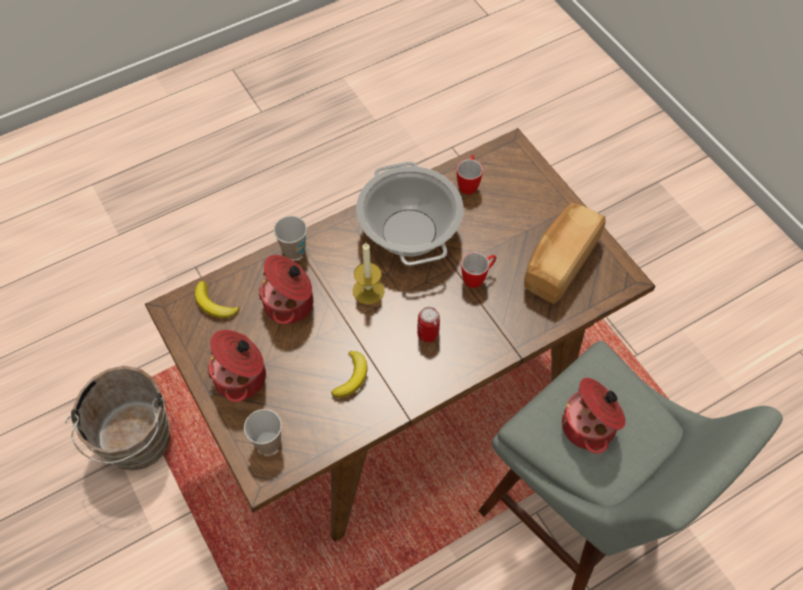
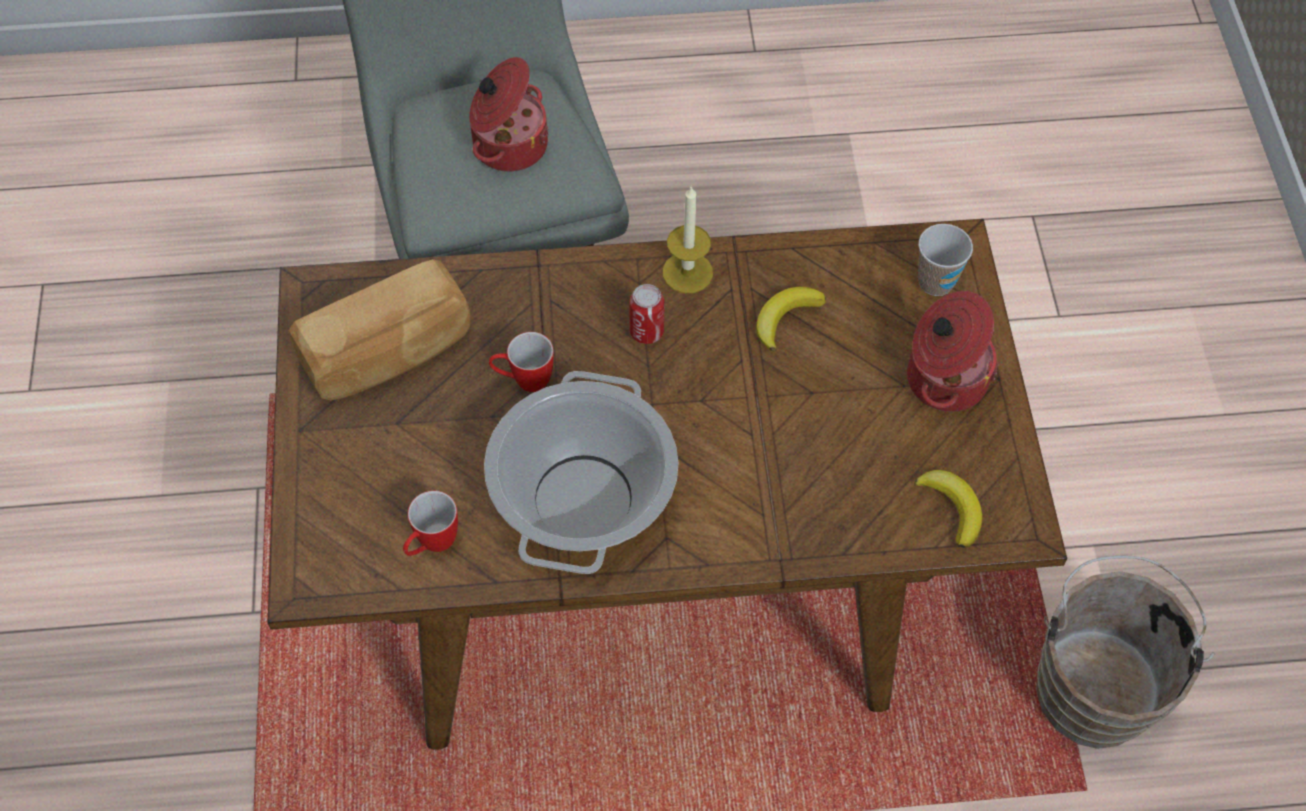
camera: 155 degrees left, 0 degrees up
cooking pot [259,255,313,324] -> none
cup [274,216,307,259] -> none
candle [353,242,385,305] -> candle moved to [663,185,713,293]

